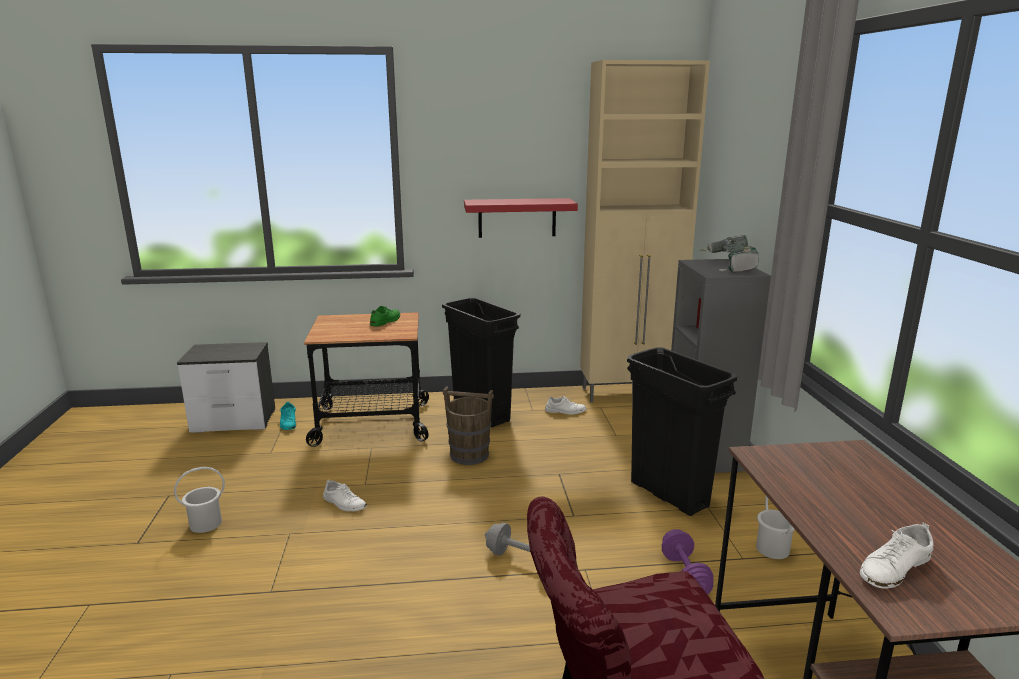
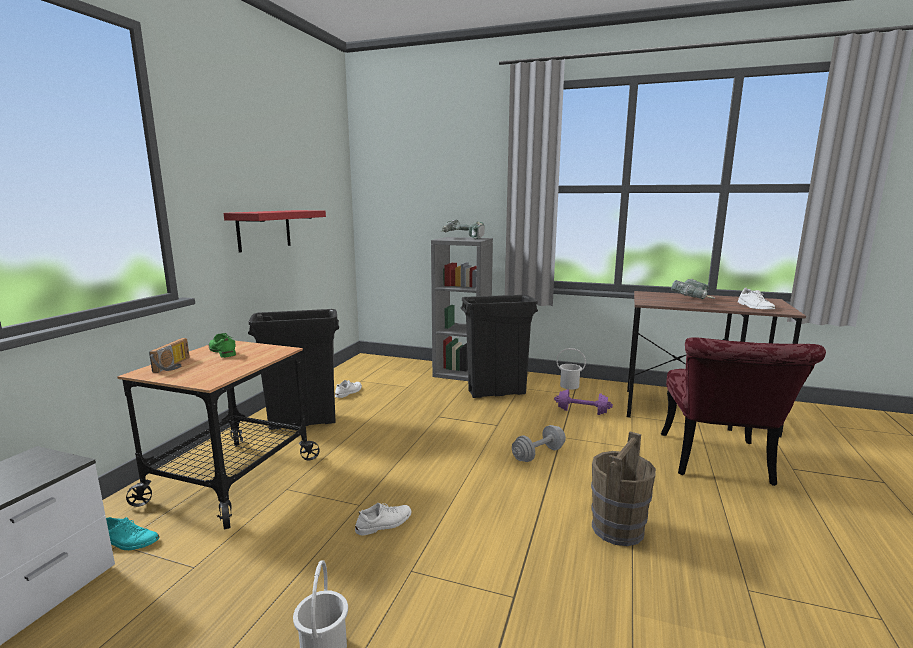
camera: 65 degrees left, 5 degrees down
brown bucket [443,387,494,465] -> brown bucket moved to [591,431,656,546]
beige cabinet [580,60,710,402] -> none
none -> radio [149,338,190,373]
none -> power drill [671,279,715,299]

